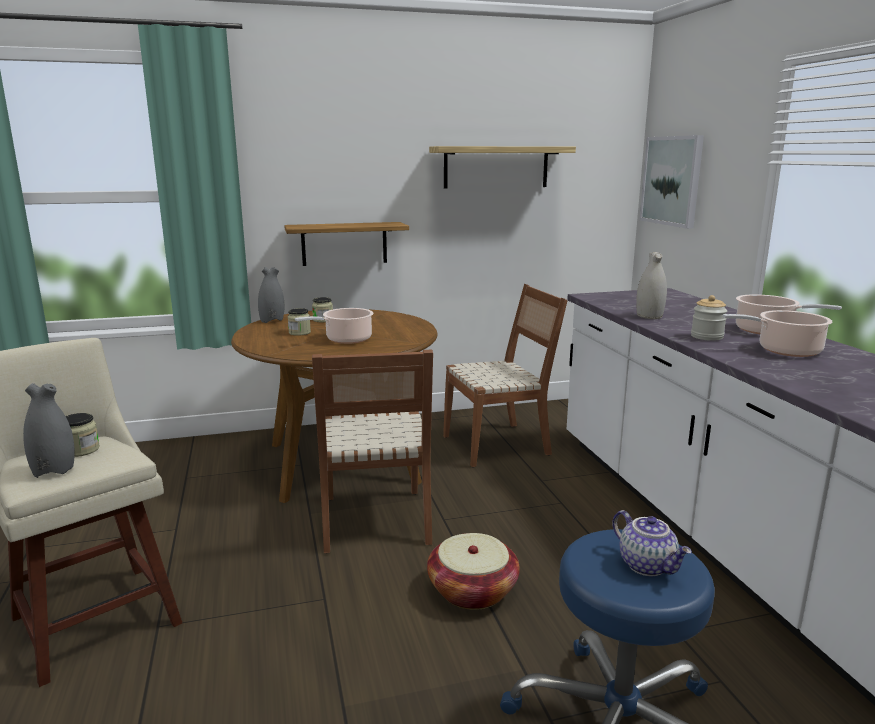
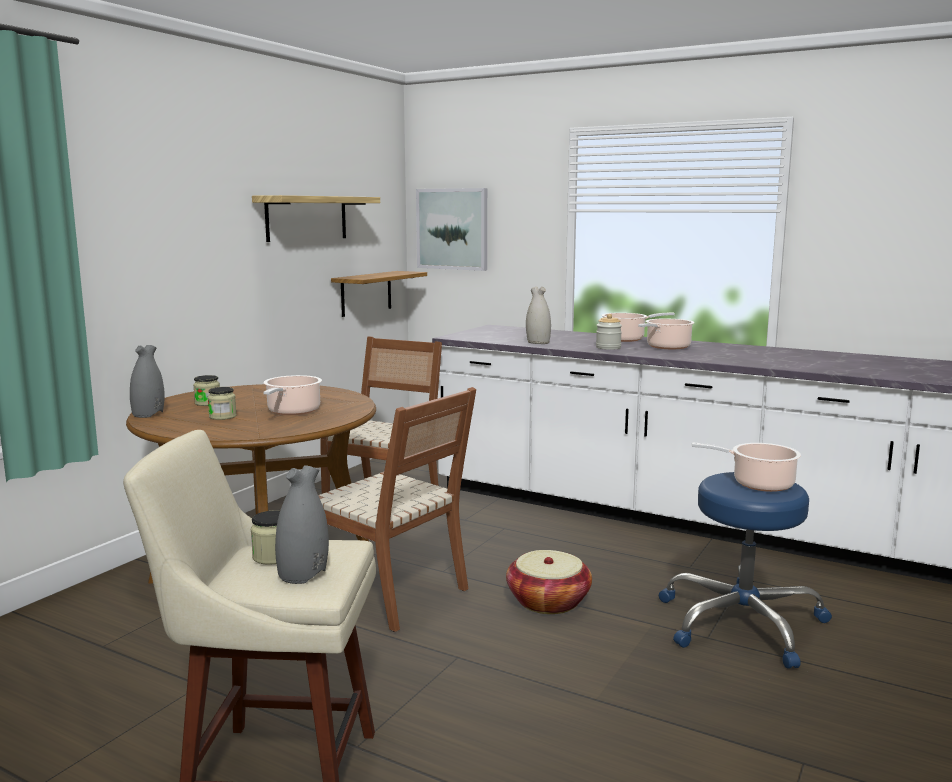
camera: 45 degrees left, 5 degrees down
shelf [284,222,409,266] -> shelf moved to [331,271,427,317]
teapot [613,510,692,576] -> cooking pot [692,442,801,492]

